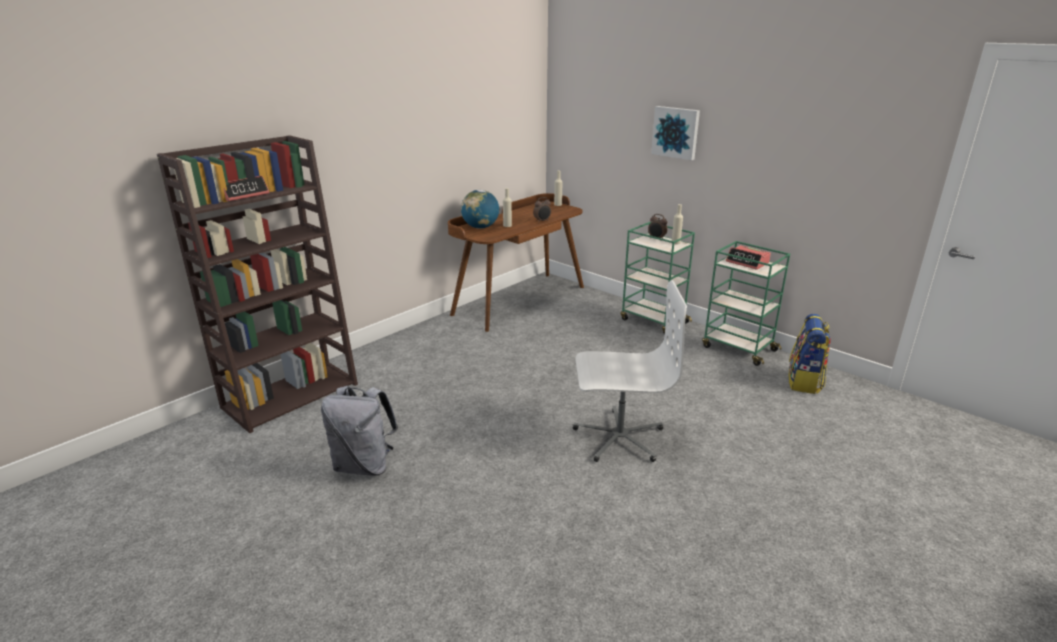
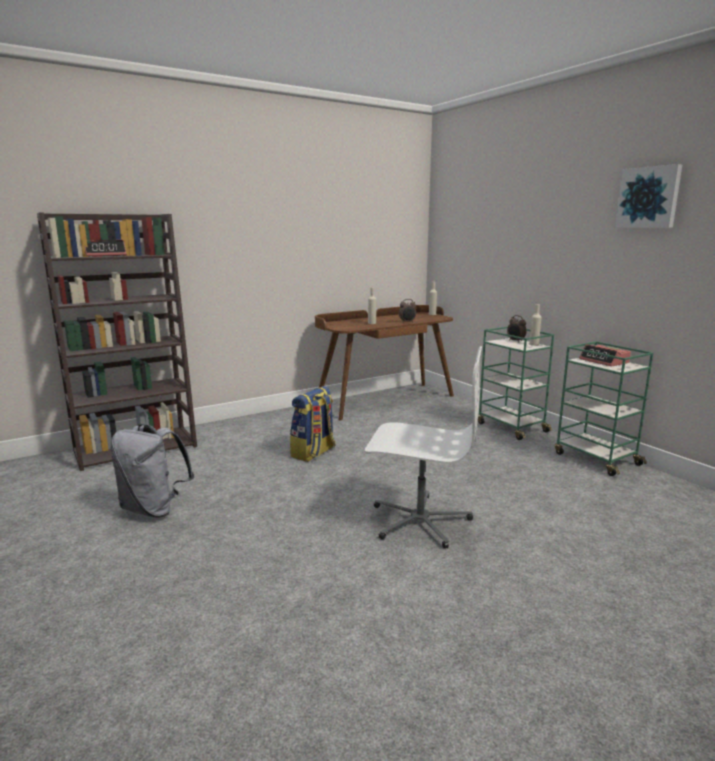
camera: 15 degrees right, 10 degrees down
globe [461,190,499,229] -> none
picture [651,106,700,160] -> picture moved to [615,164,682,228]
backpack [788,314,831,394] -> backpack moved to [290,386,336,462]

